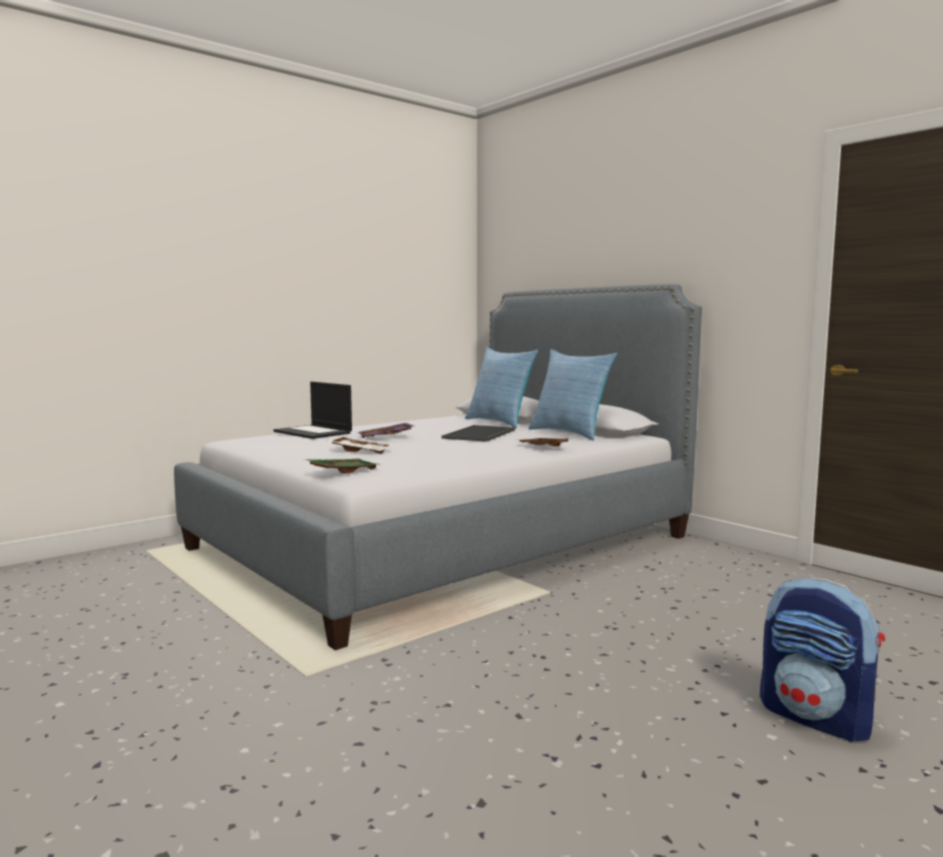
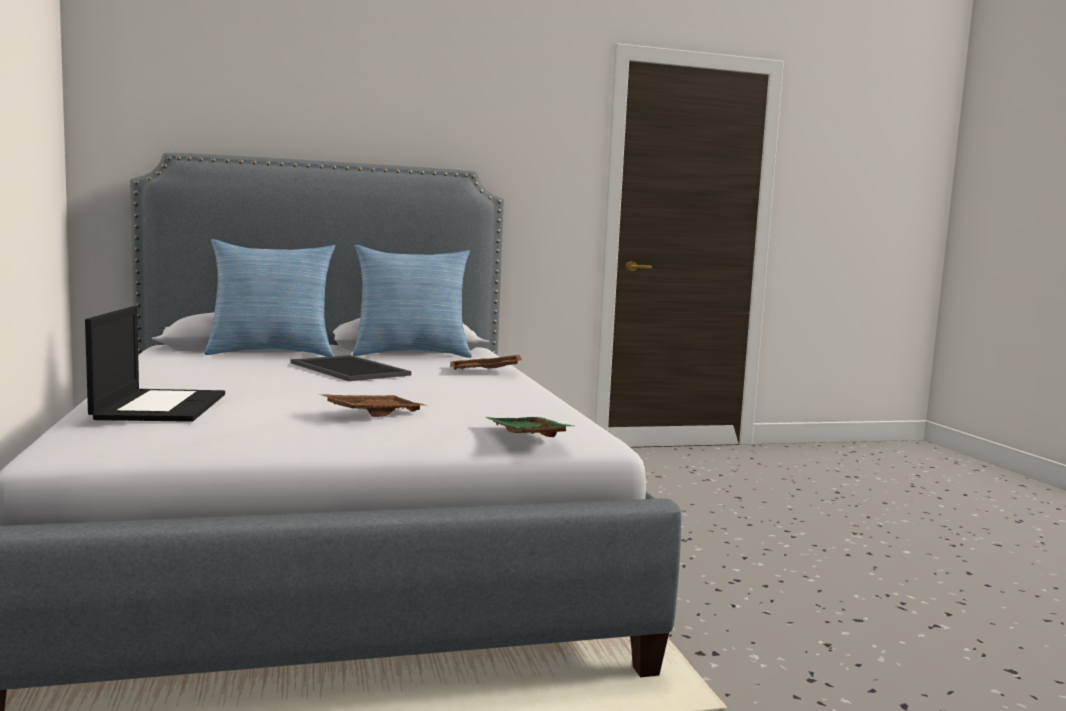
camera: 65 degrees left, 0 degrees up
laptop [274,382,352,439] -> laptop turned 75 degrees counterclockwise [85,306,225,422]
white tray [327,435,394,454] -> brown tray [319,394,428,417]
purple tray [357,423,414,438] -> none
backpack [760,578,885,742] -> none

